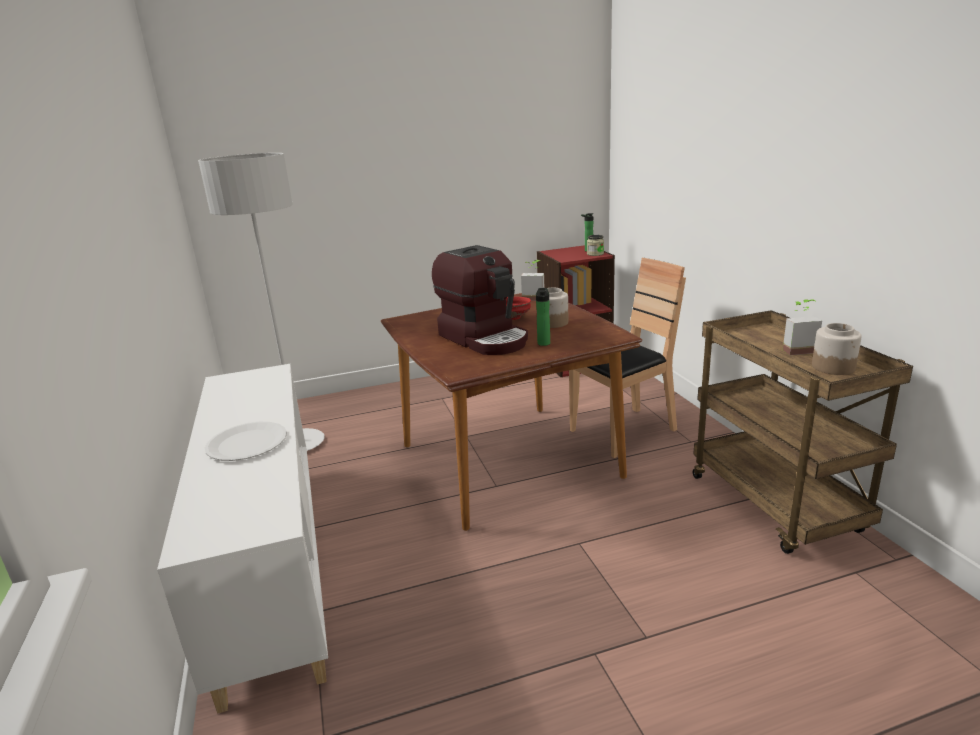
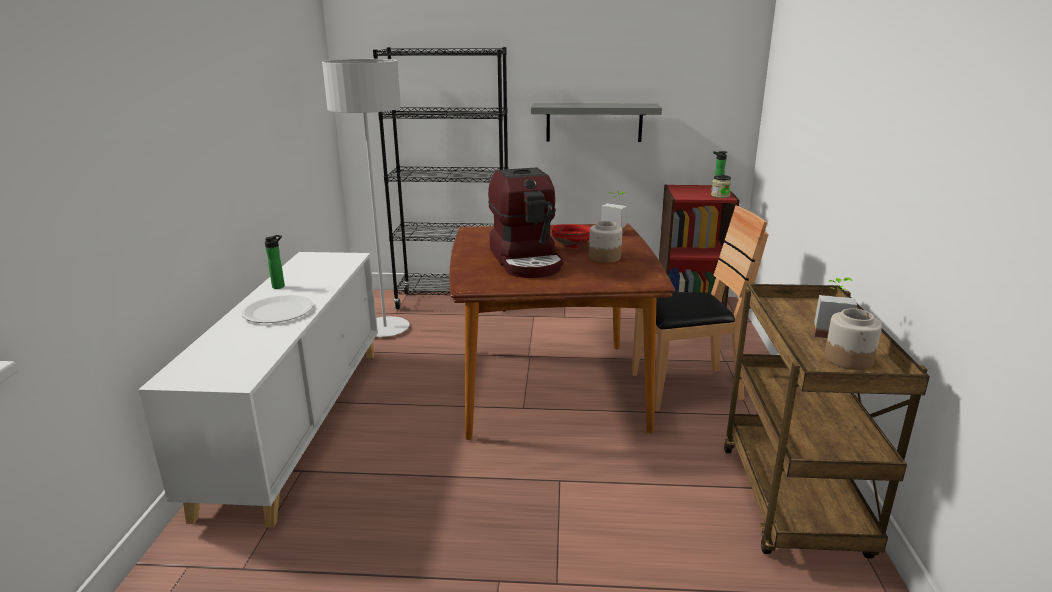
camera: 20 degrees right, 0 degrees up
bottle [536,288,550,346] -> bottle moved to [265,235,285,289]
none -> black bookcase [373,47,508,312]
none -> grey shelf [531,103,662,142]

